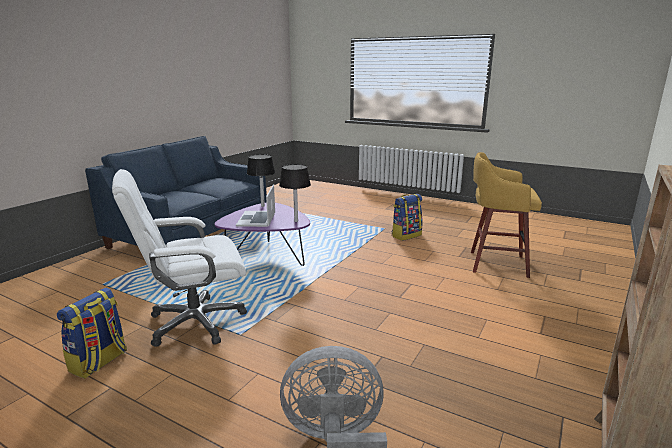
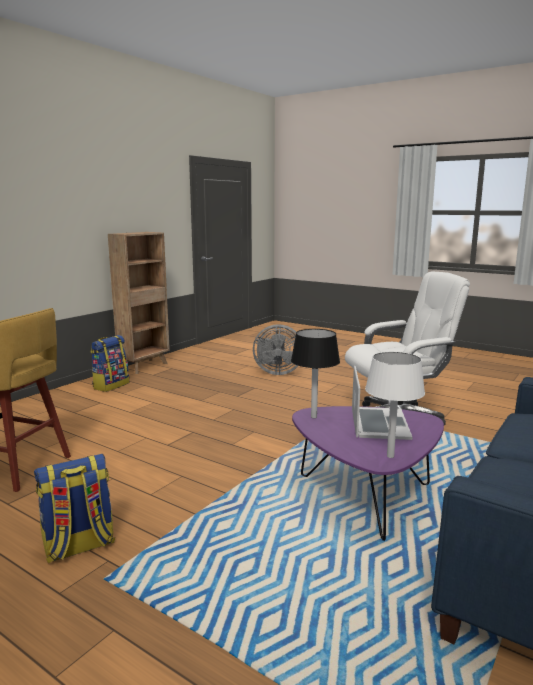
camera: 175 degrees left, 5 degrees down
backpack [57,288,127,379] -> backpack moved to [90,335,129,392]
black table lamp [247,155,275,207] -> white table lamp [365,352,425,458]

